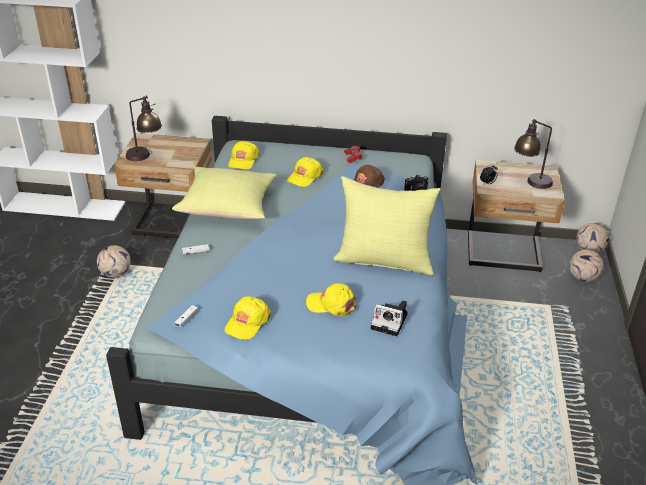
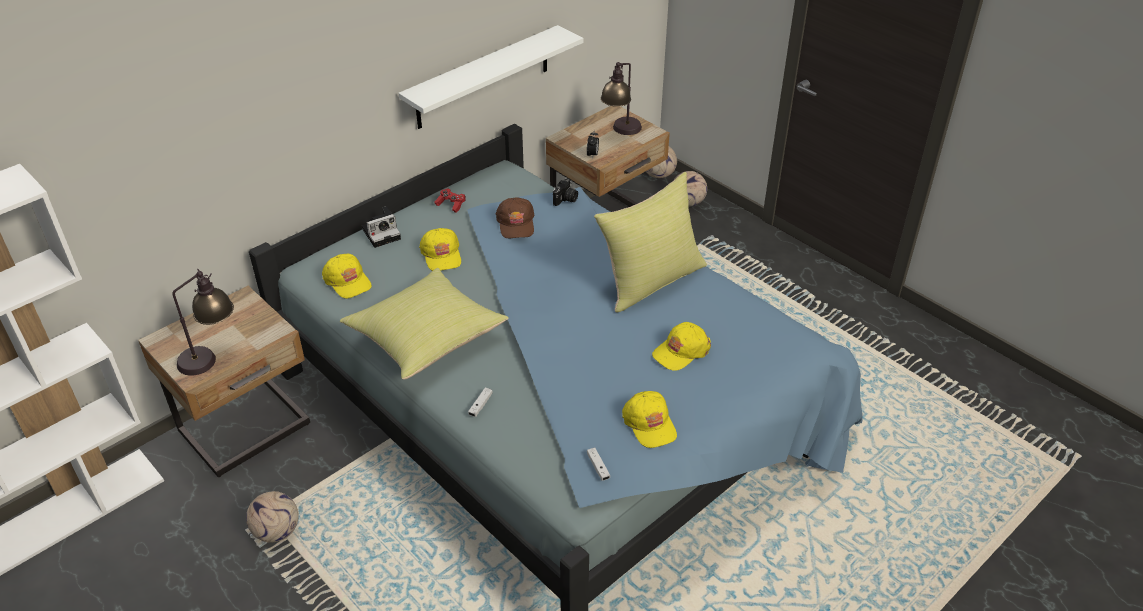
camera: 50 degrees left, 5 degrees up
camera [371,301,408,336] -> camera moved to [362,206,401,248]
none -> white shelf [398,25,583,129]

